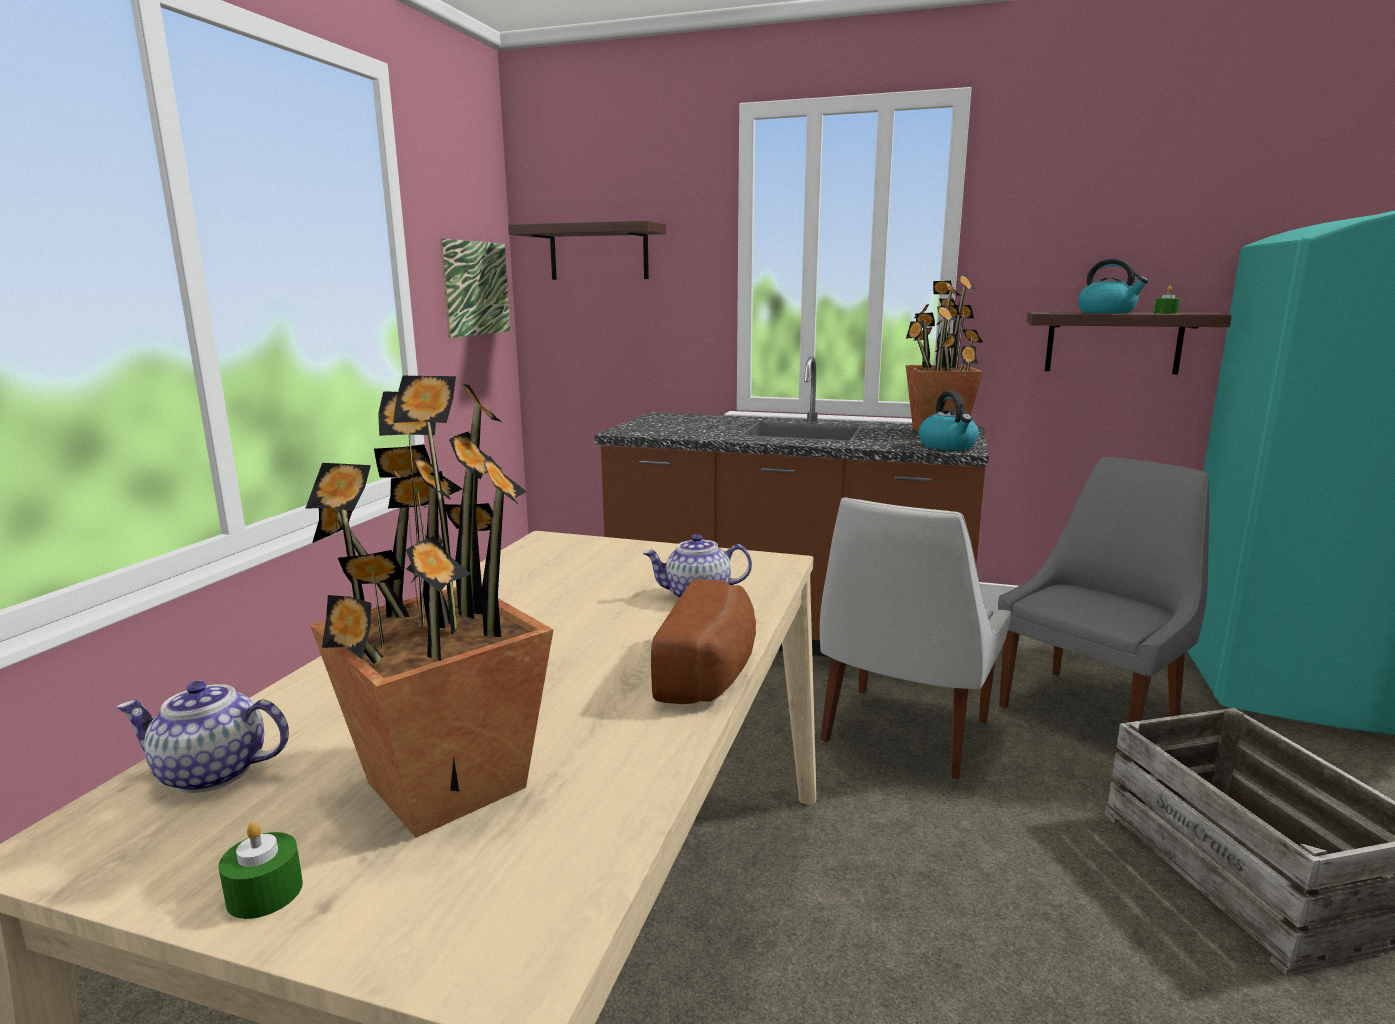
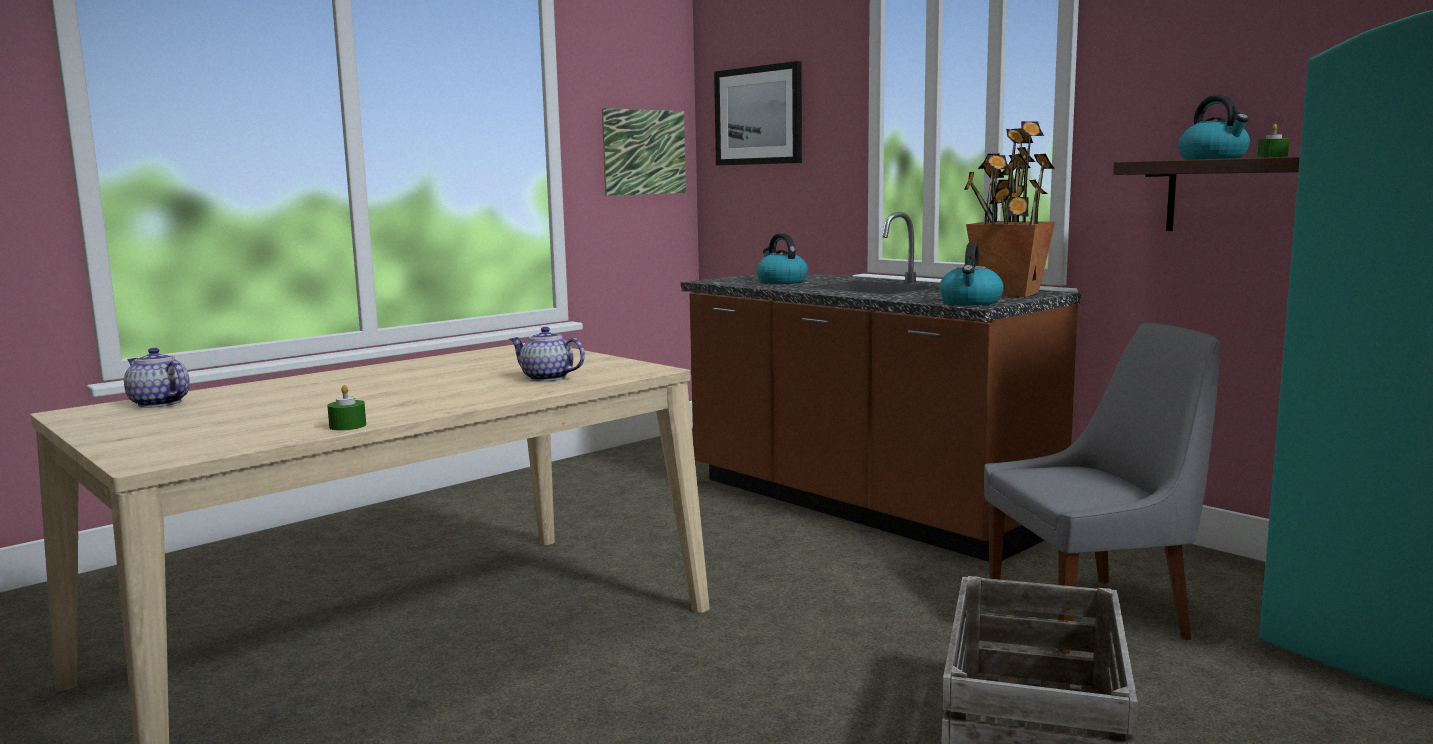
camera: 30 degrees right, 5 degrees down
green candle [218,822,303,919] -> green candle moved to [327,385,366,431]
potted plant [305,376,554,838] -> none
shelf [508,221,666,280] -> picture [714,61,802,165]
bread [651,579,756,704] -> none
white chair [820,497,1011,779] -> none
none -> kettle [757,233,808,284]

